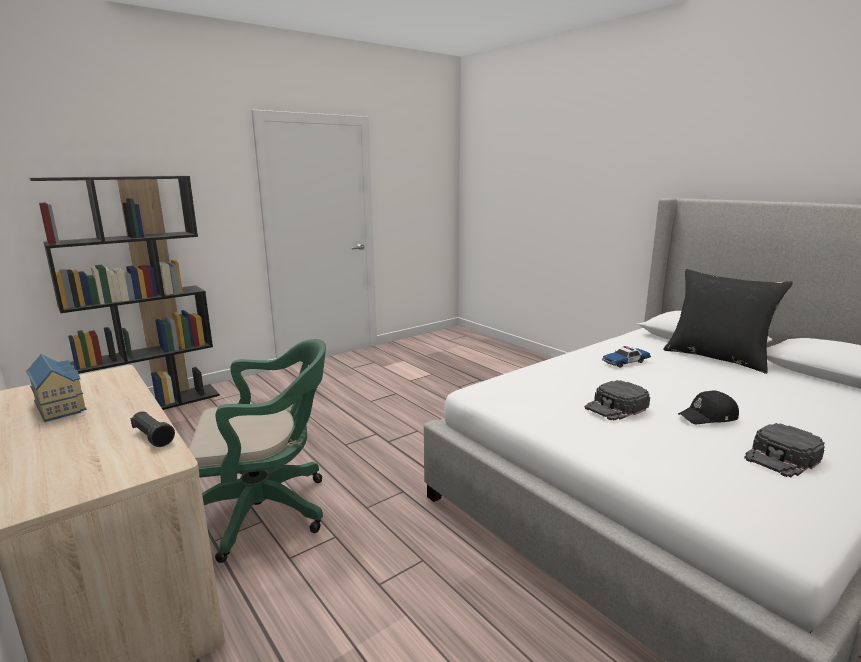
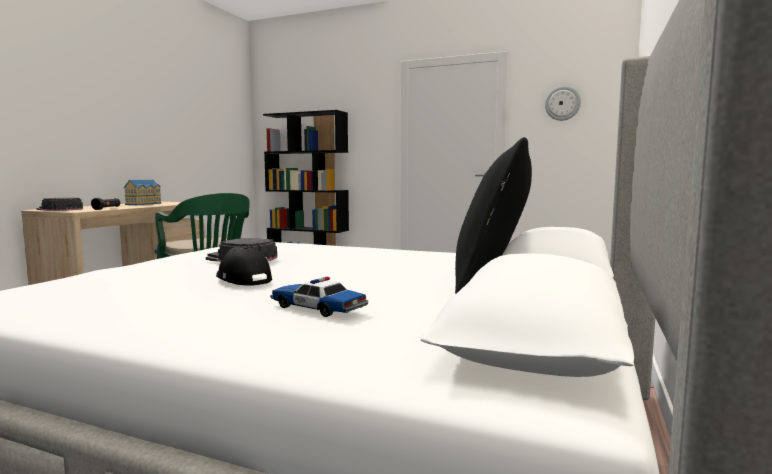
camera: 60 degrees right, 10 degrees down
toy car [602,346,651,368] -> toy car moved to [270,277,368,317]
black cap [744,423,825,477] -> black cap moved to [36,197,83,211]
none -> wall clock [545,86,581,121]

